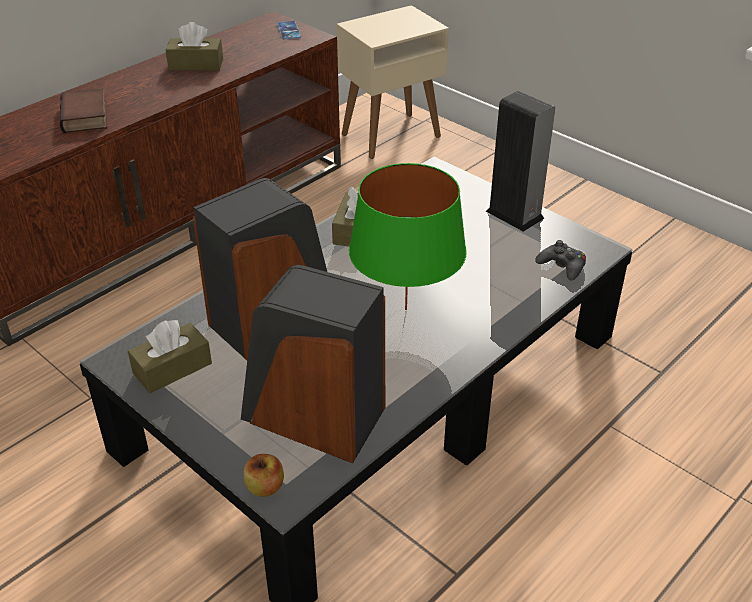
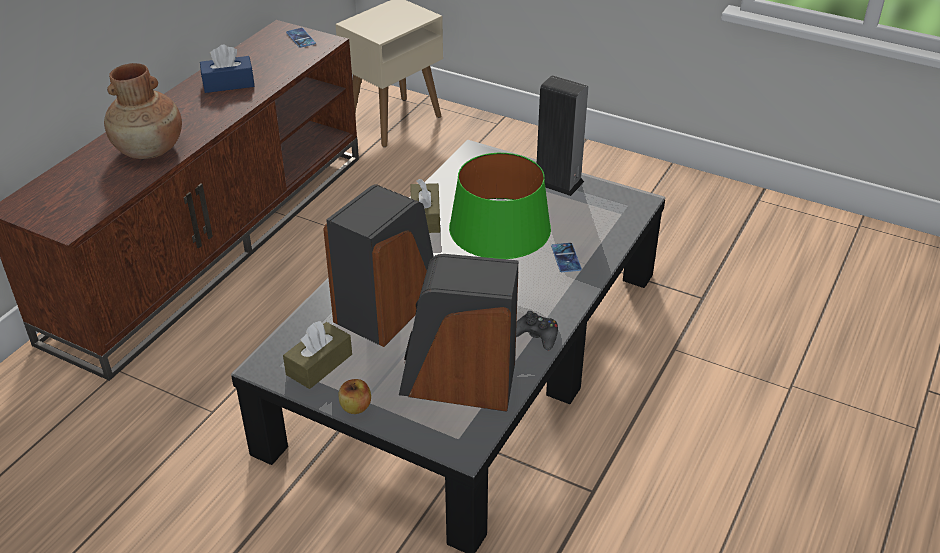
camera: 15 degrees left, 0 degrees up
book [60,88,107,134] -> brown vase [104,63,182,159]
brown tissue box [166,22,223,71] -> blue tissue box [200,44,254,93]
apple [243,454,284,497] -> apple moved to [338,379,371,414]
black game controller [535,240,586,280] -> black game controller moved to [516,311,558,350]
none -> phone [551,243,582,272]

